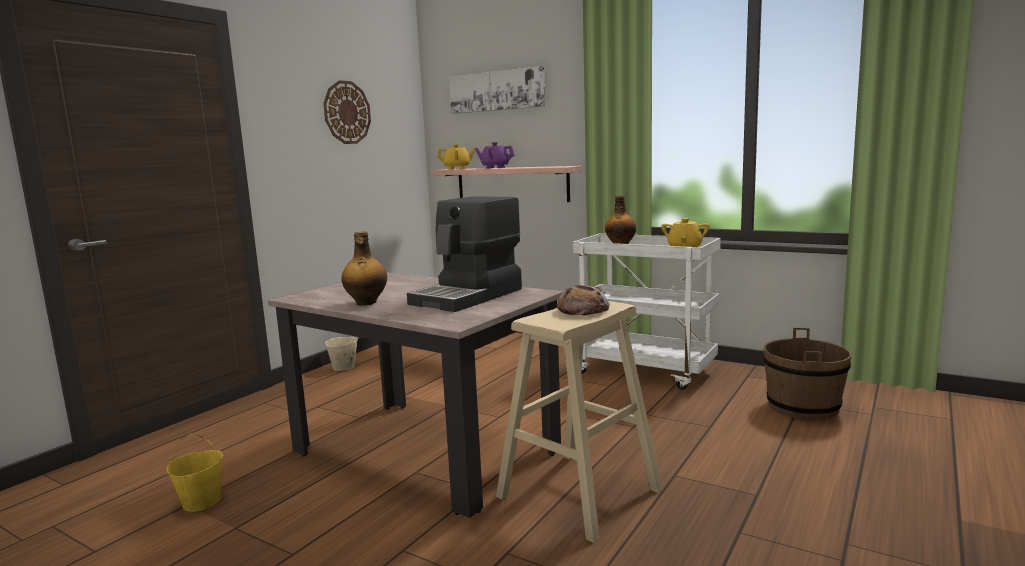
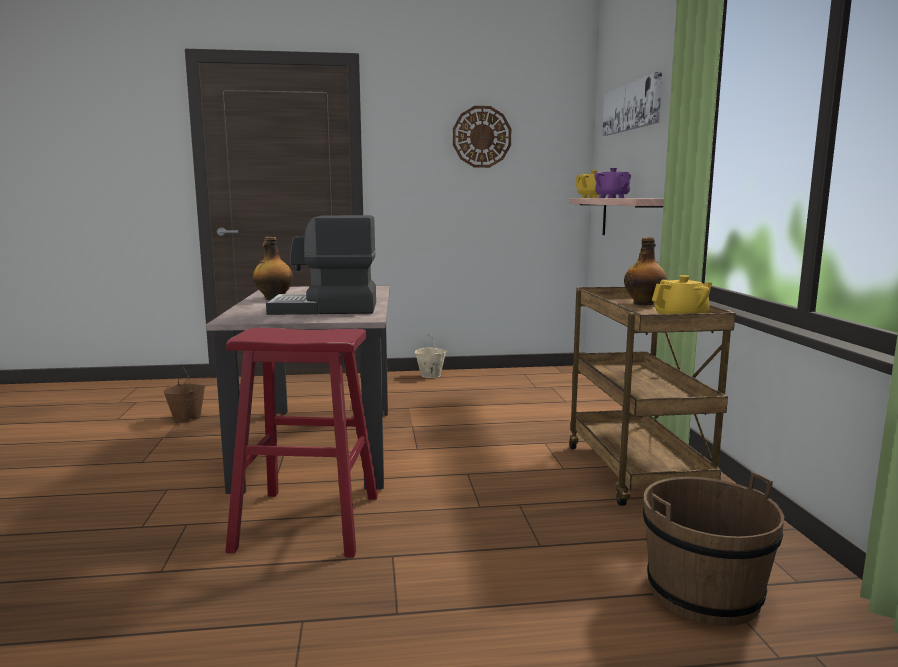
camera: 50 degrees right, 0 degrees up
yellow bucket [166,433,223,512] -> brown bucket [163,367,206,423]
beige stool [496,301,663,543] -> red stool [225,328,378,558]
bread [556,285,610,316] -> none
white cart [573,233,721,390] -> brown cart [569,287,735,506]

